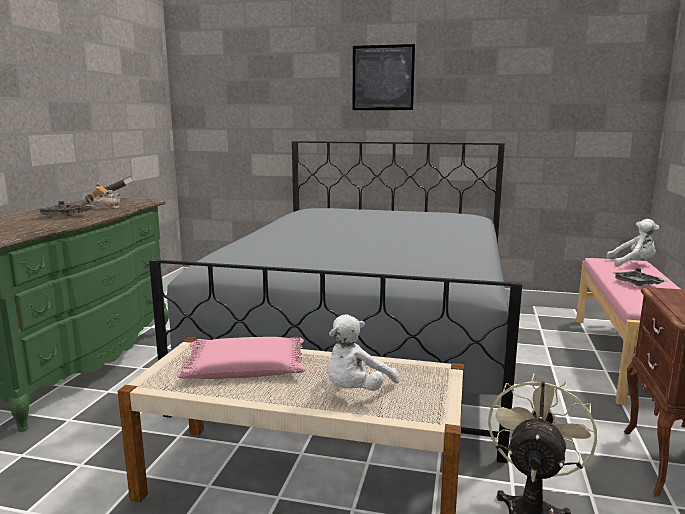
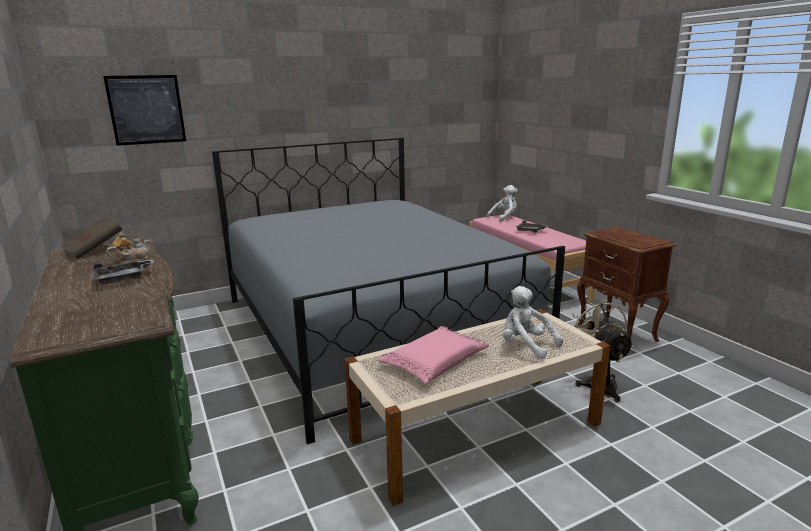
camera: 40 degrees left, 5 degrees up
white plush toy [327,314,399,391] -> white plush toy turned 135 degrees clockwise [503,286,563,360]
picture [353,44,415,110] -> picture moved to [103,75,186,146]

